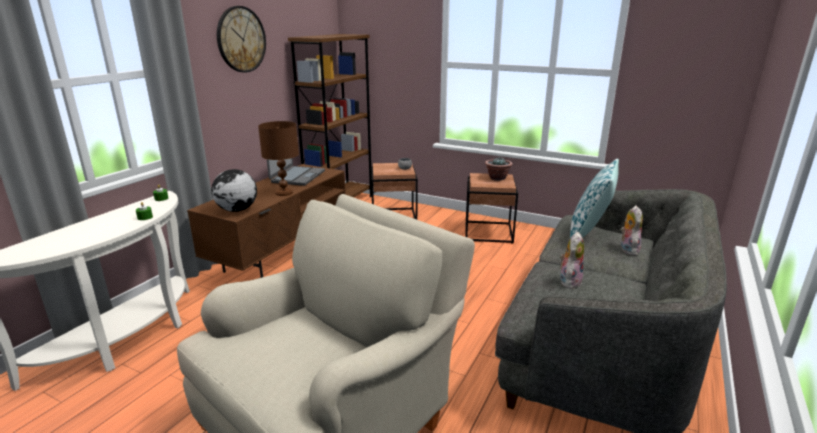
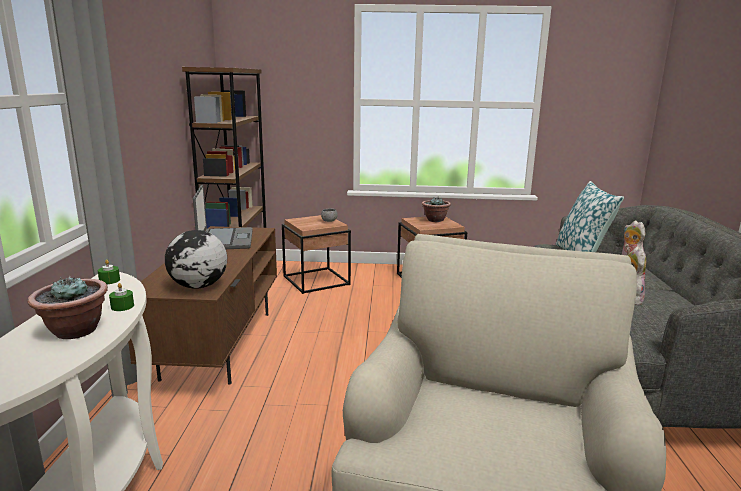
camera: 25 degrees left, 5 degrees down
wall clock [217,6,266,72] -> none
brown table lamp [258,121,299,196] -> none
none -> potted plant [28,276,108,339]

